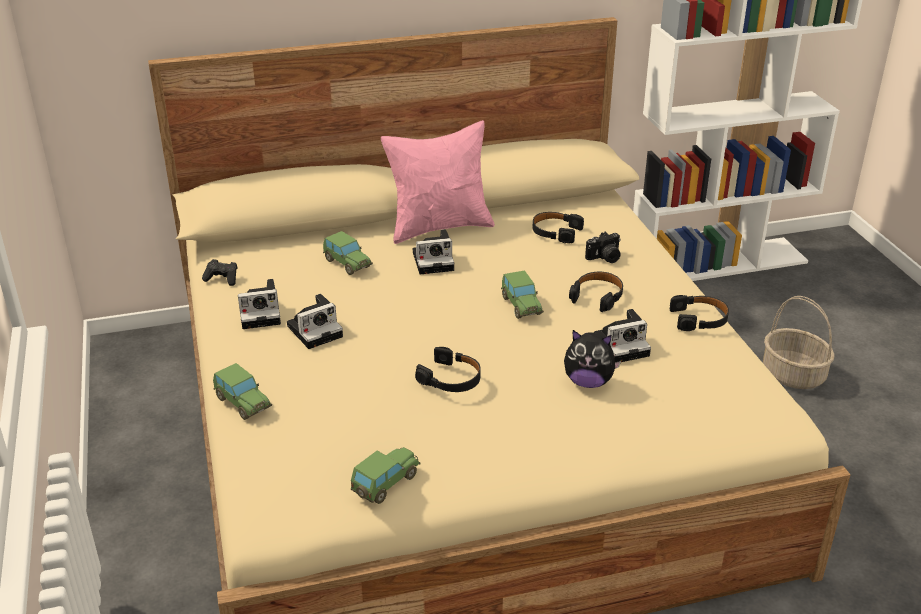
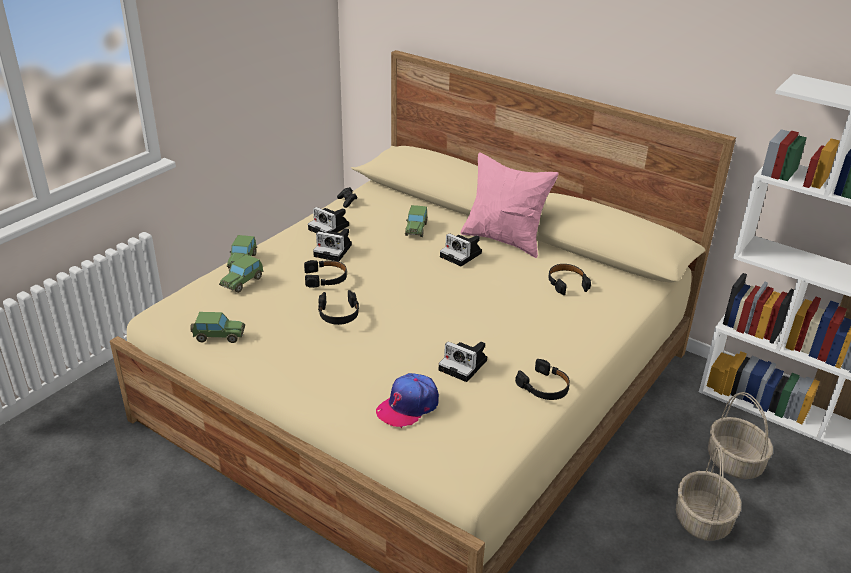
camera: 50 degrees right, 0 degrees up
toy car [501,270,544,319] -> toy car moved to [219,255,264,293]
plush toy [564,330,621,388] -> none
black headphones [569,272,623,312] -> black headphones moved to [304,260,347,288]
camera [585,232,621,263] -> none
none -> cap [376,373,439,428]
none -> basket [708,392,773,479]

